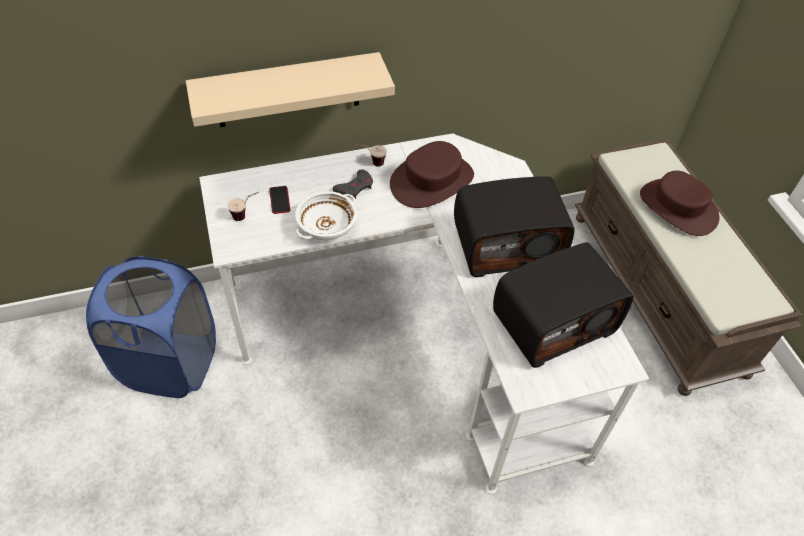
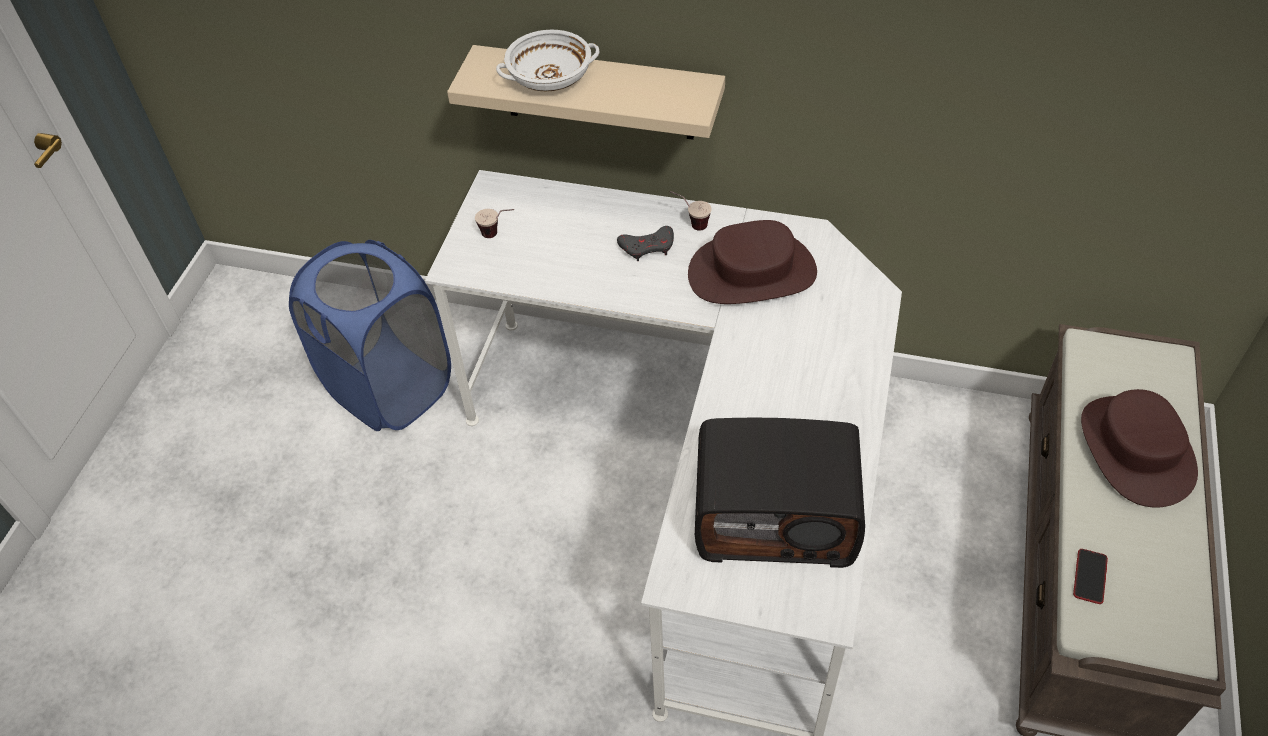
camera: 35 degrees right, 0 degrees up
phone [269,186,291,214] -> phone moved to [1073,549,1108,604]
white bowl [295,191,357,240] -> white bowl moved to [496,30,599,91]
radio [454,176,575,277] -> none

